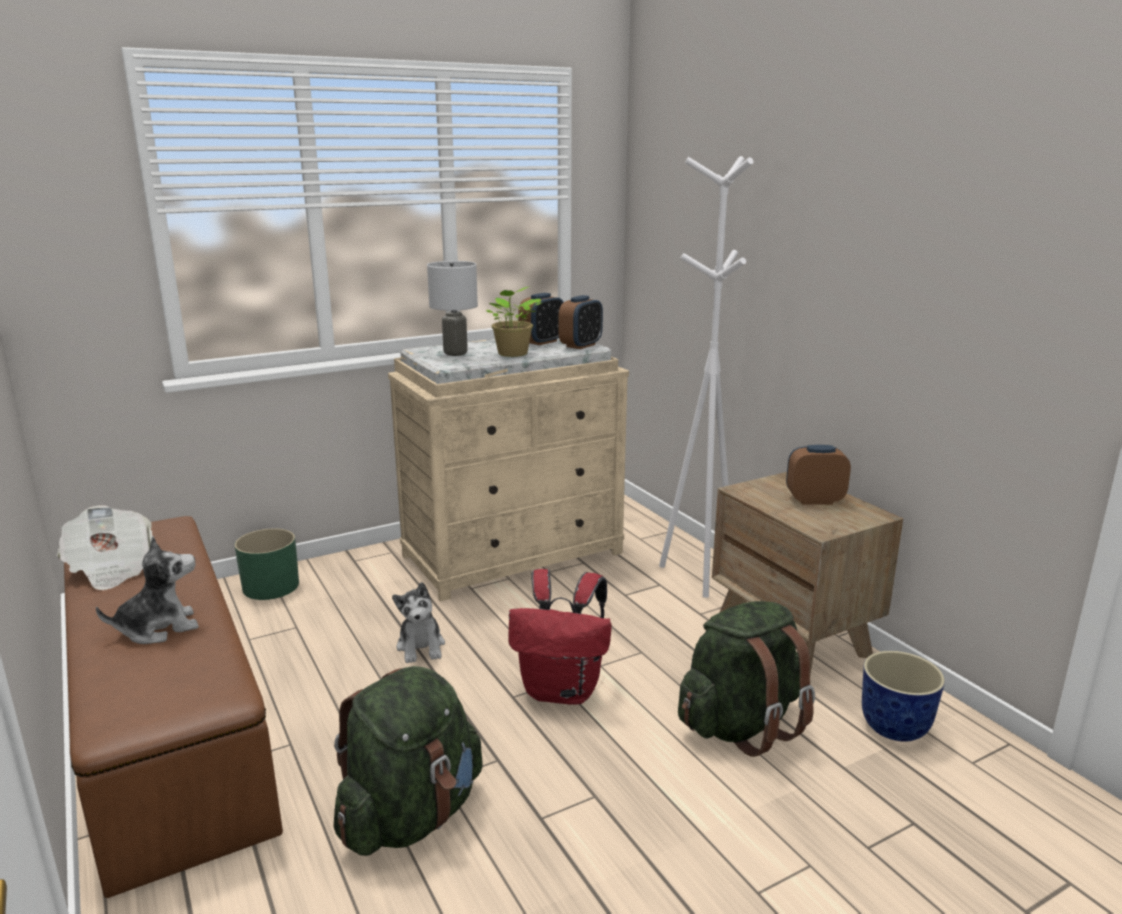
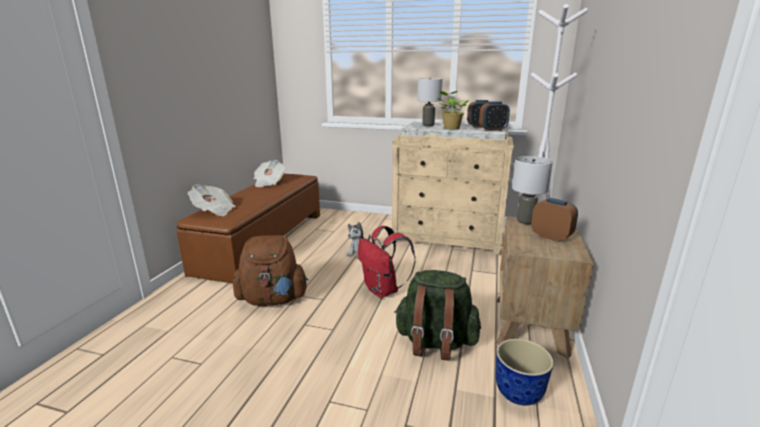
camera: 45 degrees right, 0 degrees up
plush toy [96,536,199,644] -> none
green planter [235,528,299,600] -> none
green backpack [333,666,482,856] -> brown backpack [233,235,308,306]
none -> newspaper [188,185,235,216]
none -> white table lamp [512,156,553,224]

